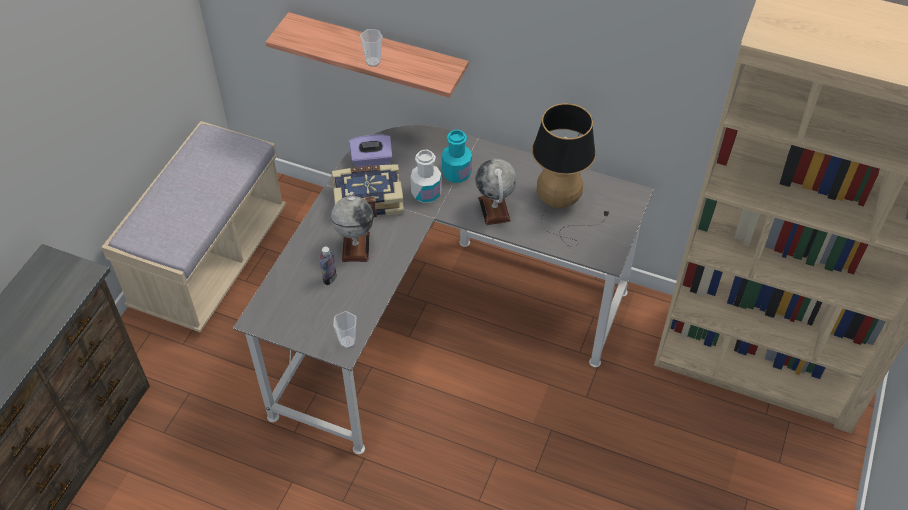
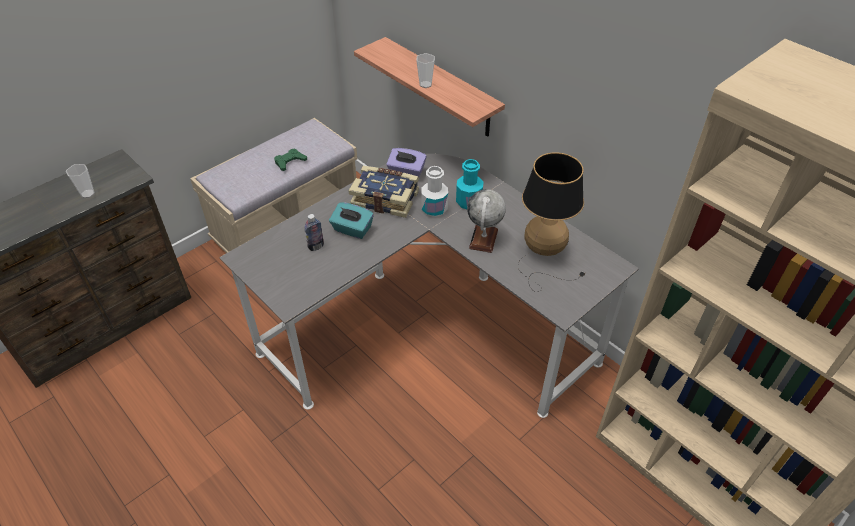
camera: 25 degrees right, 5 degrees down
globe [331,192,374,262] -> turquoise tissue box [329,202,374,239]
cup [333,311,356,349] -> cup moved to [66,164,95,198]
none -> green game controller [274,149,307,171]

